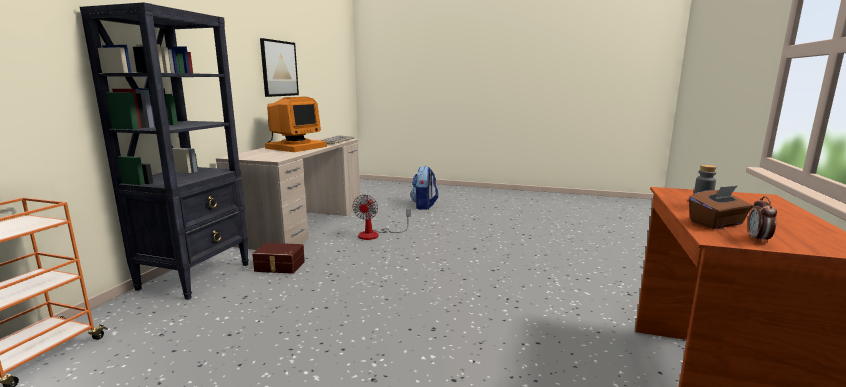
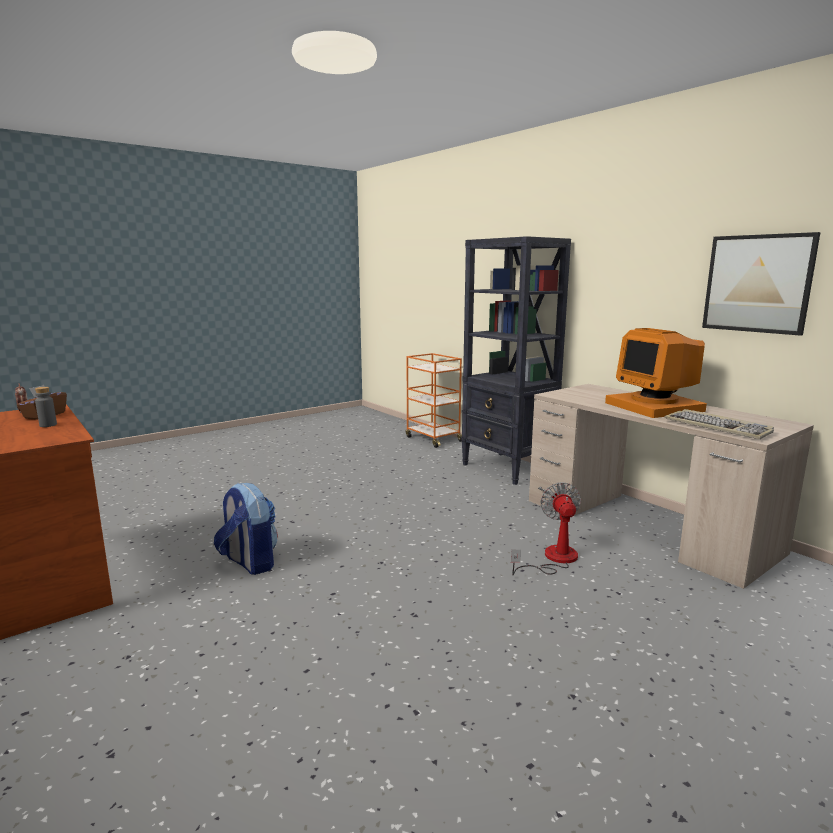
camera: 125 degrees right, 0 degrees up
brown storage box [252,243,305,274] -> none
fan [352,195,411,240] -> fan turned 45 degrees clockwise [511,482,581,576]
backpack [410,166,438,210] -> backpack moved to [214,483,278,575]

